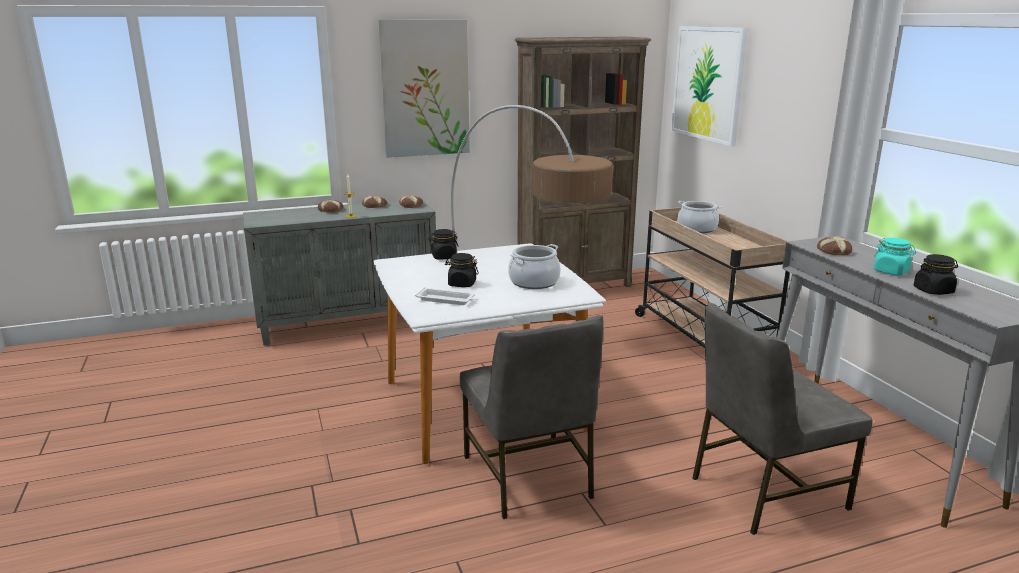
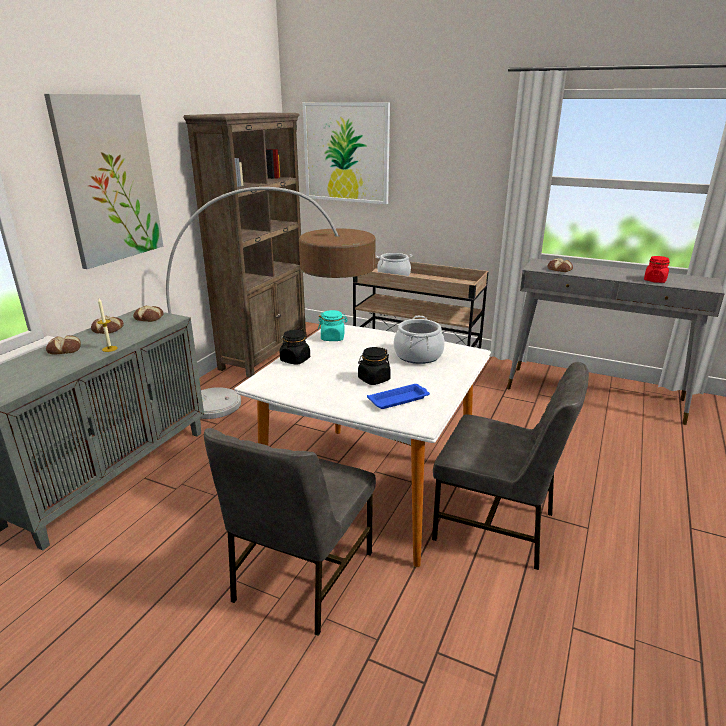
camera: 45 degrees left, 5 degrees up
white tray [415,287,475,305] -> blue tray [367,384,430,409]
grey chair [692,303,872,535] -> grey chair moved to [204,428,376,636]
turquoise jar [874,238,916,275] -> turquoise jar moved to [318,310,348,341]
black jar [914,254,958,295] -> red jar [644,256,670,283]

